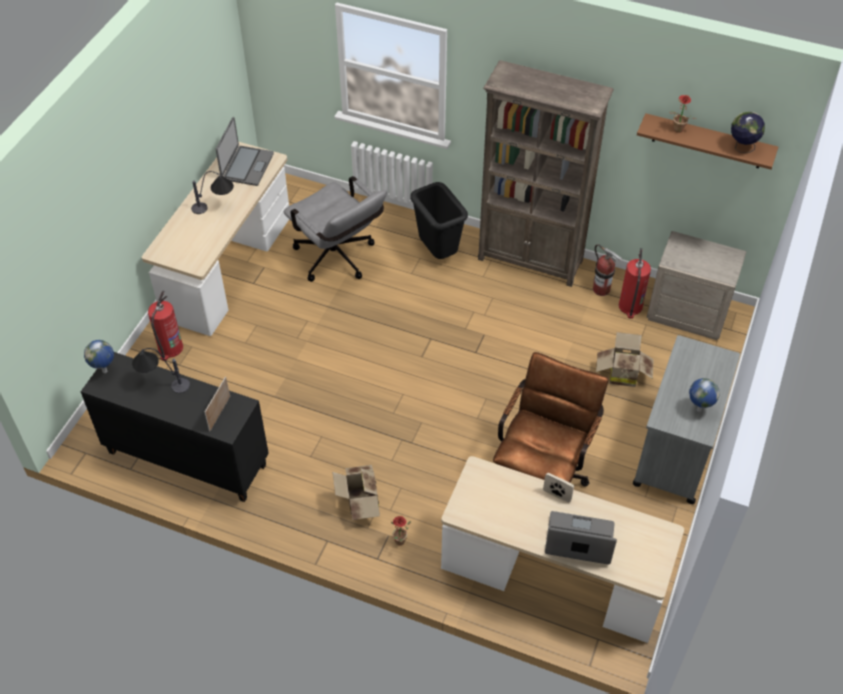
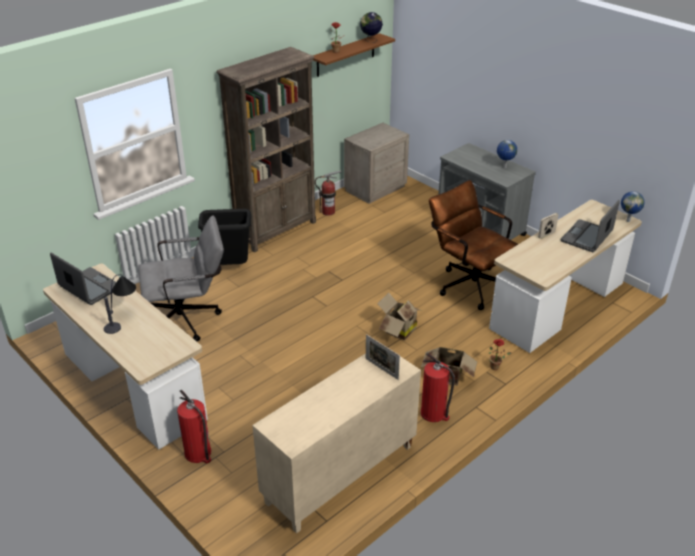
camera: 65 degrees left, 15 degrees down
black cabinet [81,352,269,502] -> beige cabinet [252,343,421,534]
globe [84,340,114,373] -> globe moved to [621,191,645,222]
table lamp [132,348,190,393] -> none
cardboard box [596,332,654,387] -> cardboard box moved to [377,293,422,340]
fire extinguisher [619,248,651,319] -> fire extinguisher moved to [421,353,455,422]

